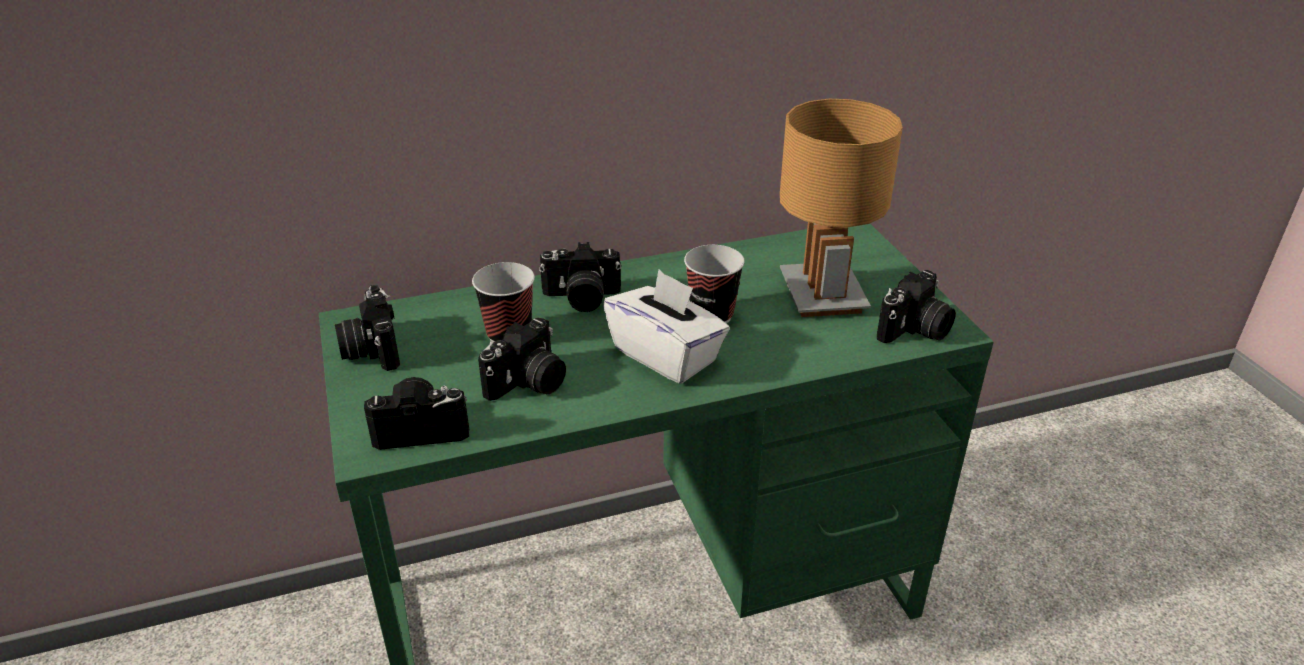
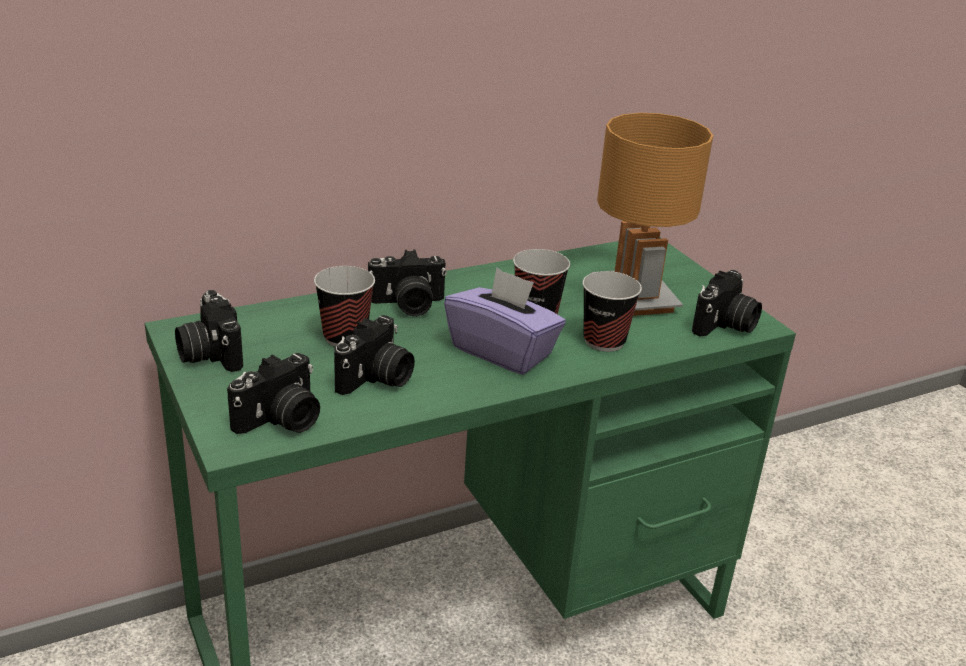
camera: 10 degrees left, 5 degrees down
camera [364,377,470,450] -> camera turned 150 degrees clockwise [227,353,320,434]
white tissue box [603,270,730,384] -> purple tissue box [444,268,566,375]
none -> cup [582,271,642,352]

